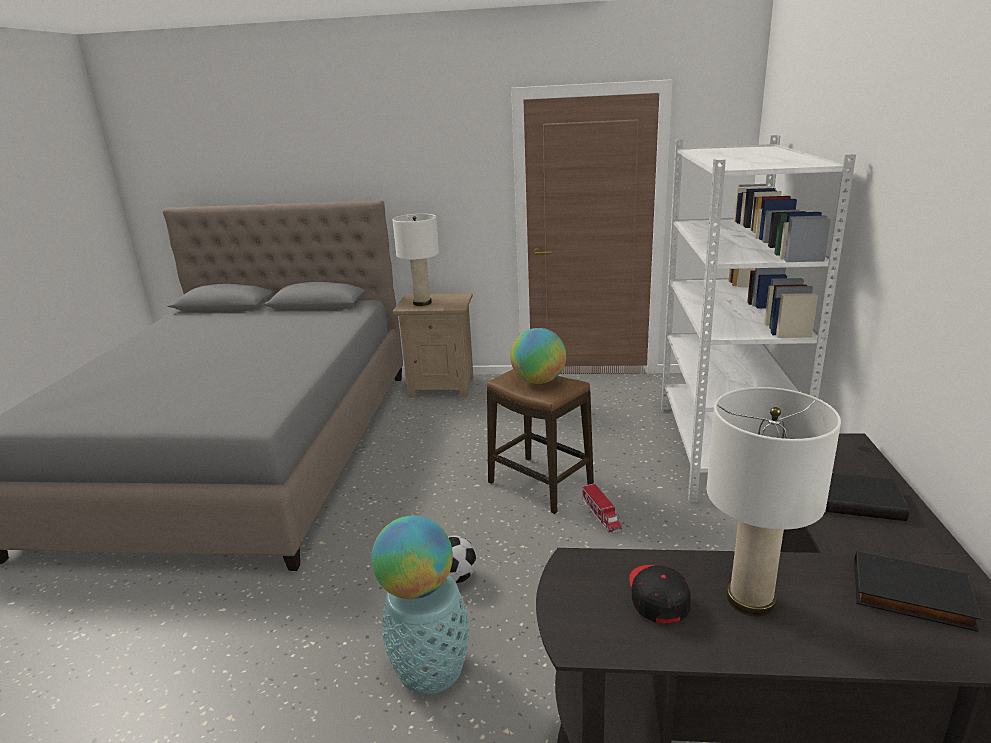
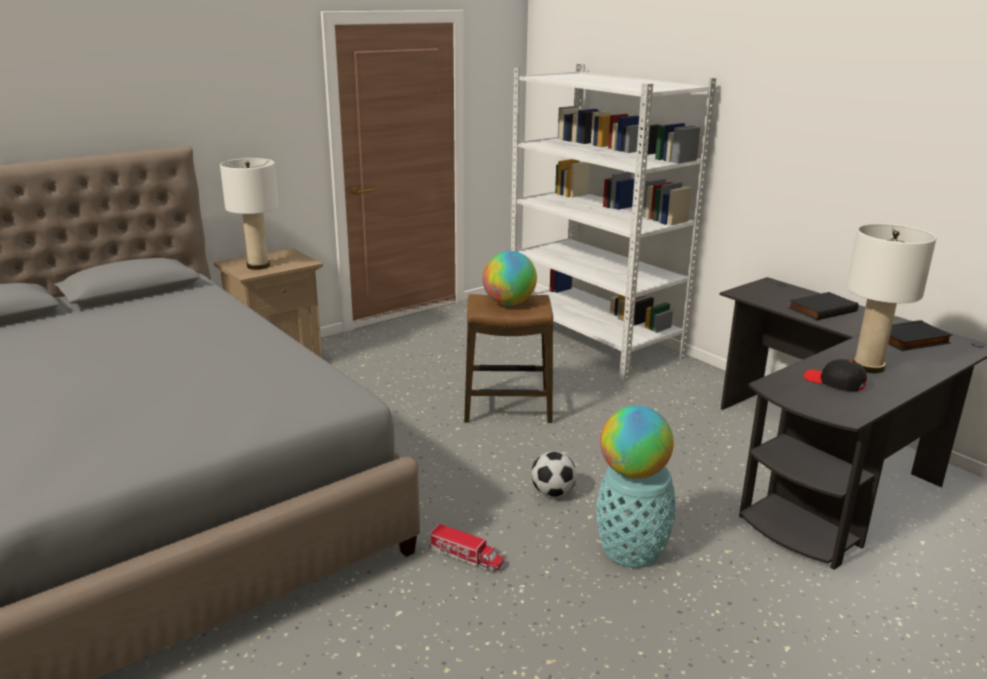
camera: 45 degrees left, 0 degrees up
toy truck [582,483,622,533] -> toy truck moved to [429,524,504,572]

